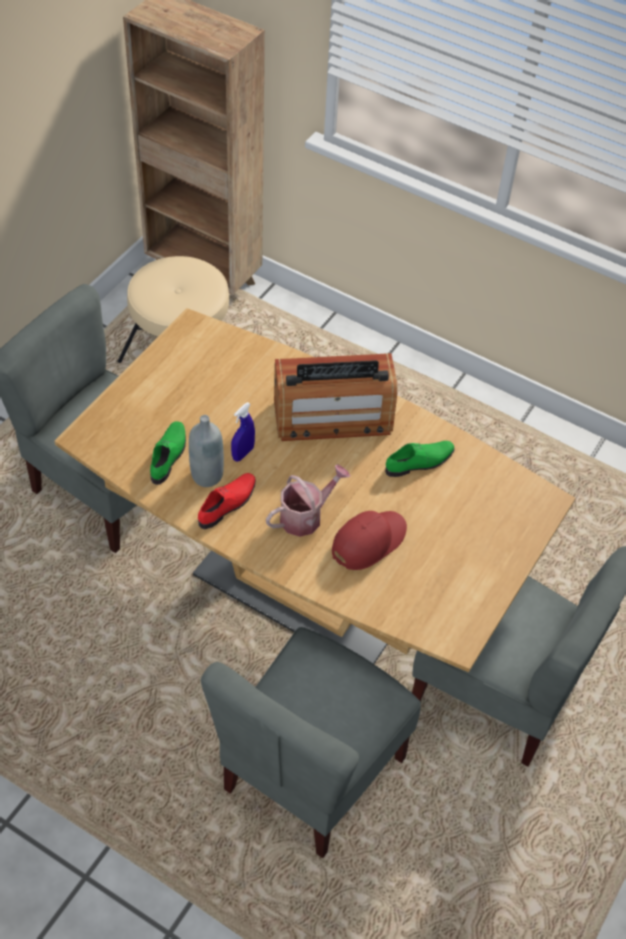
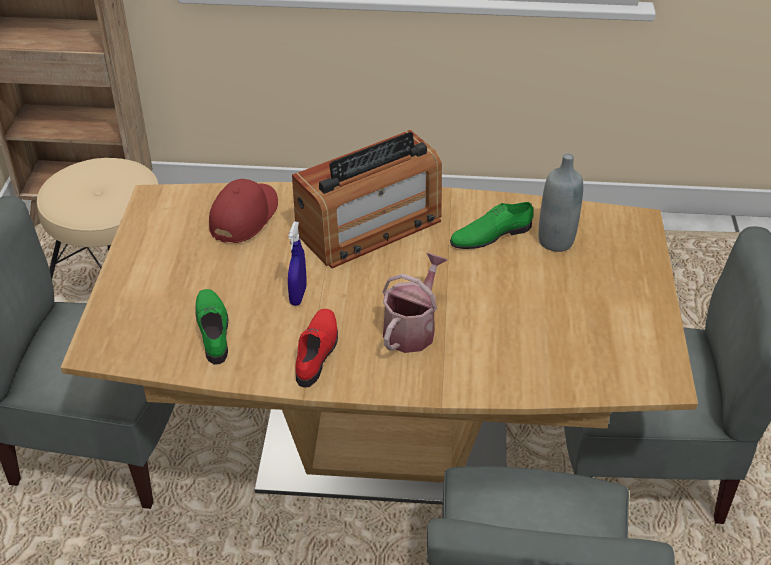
camera: 25 degrees left, 10 degrees down
grey bottle [189,415,224,487] -> grey bottle moved to [539,153,583,252]
red cap [332,511,407,570] -> red cap moved to [209,179,278,243]
green shoe [385,441,455,477] -> green shoe turned 150 degrees counterclockwise [450,202,534,249]

